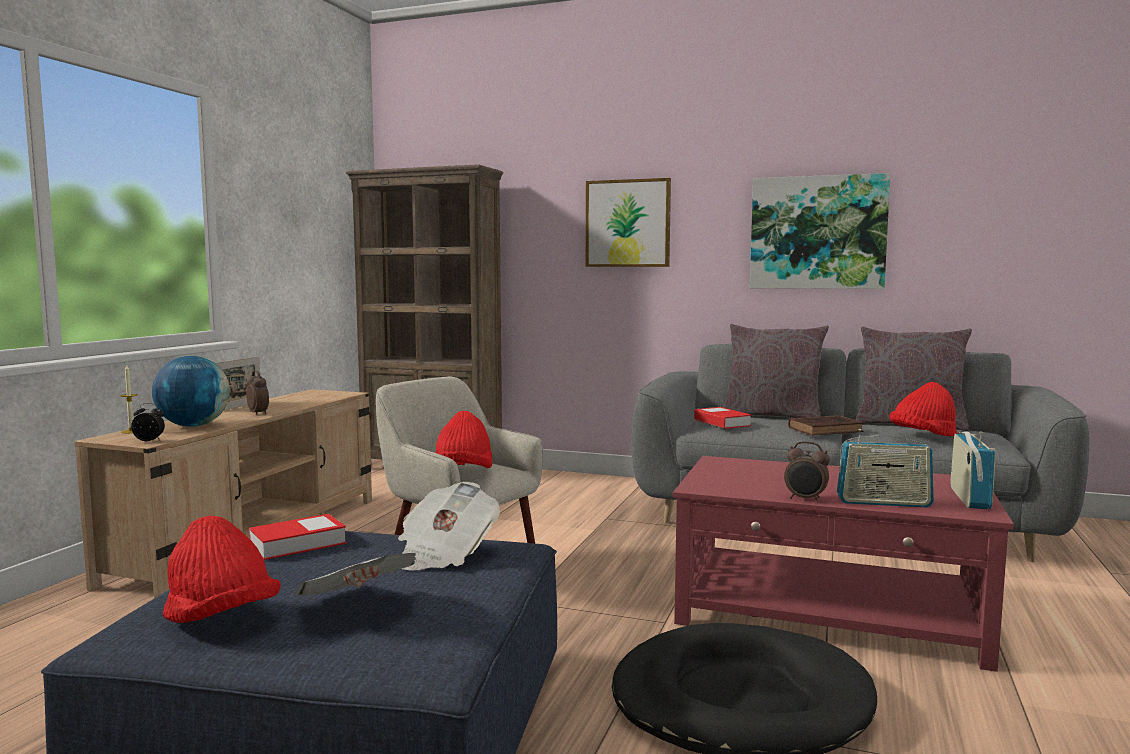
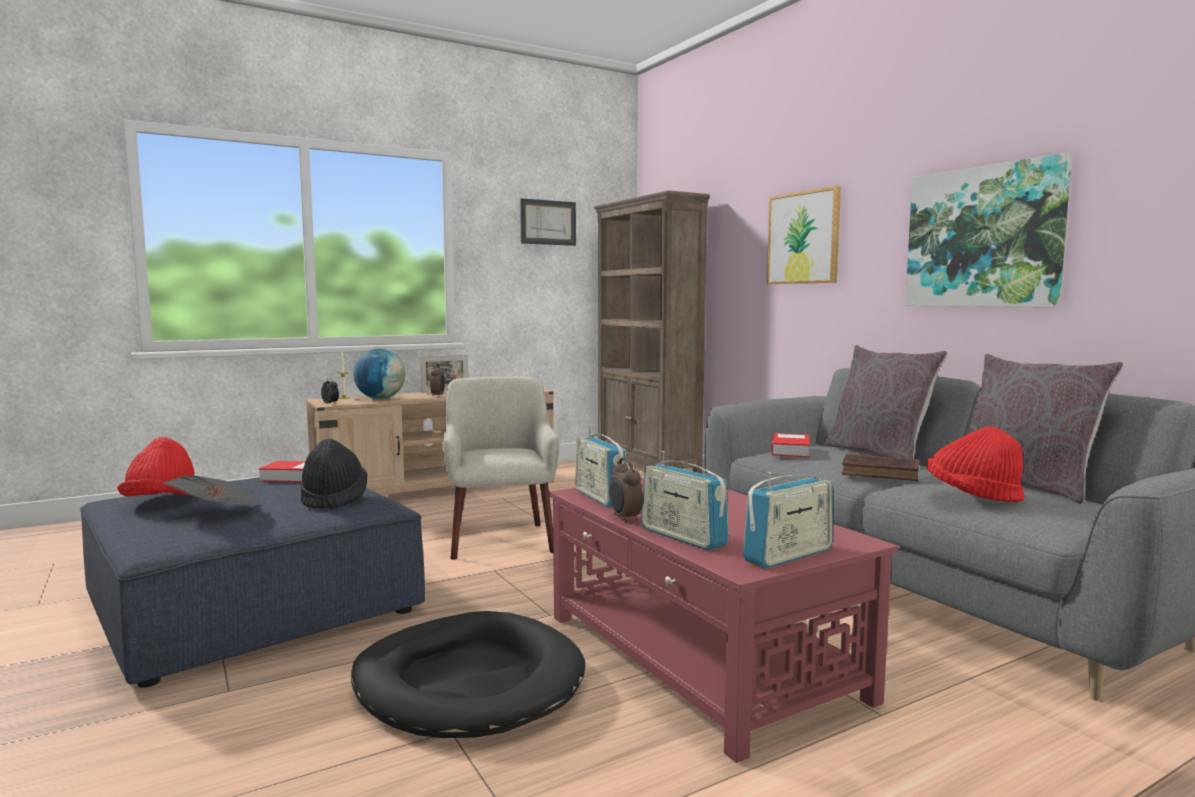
camera: 40 degrees right, 0 degrees up
newspaper [398,482,500,571] -> black hat [301,439,368,510]
red hat [435,411,492,468] -> none
none -> picture [520,198,576,246]
none -> radio [575,425,626,507]

